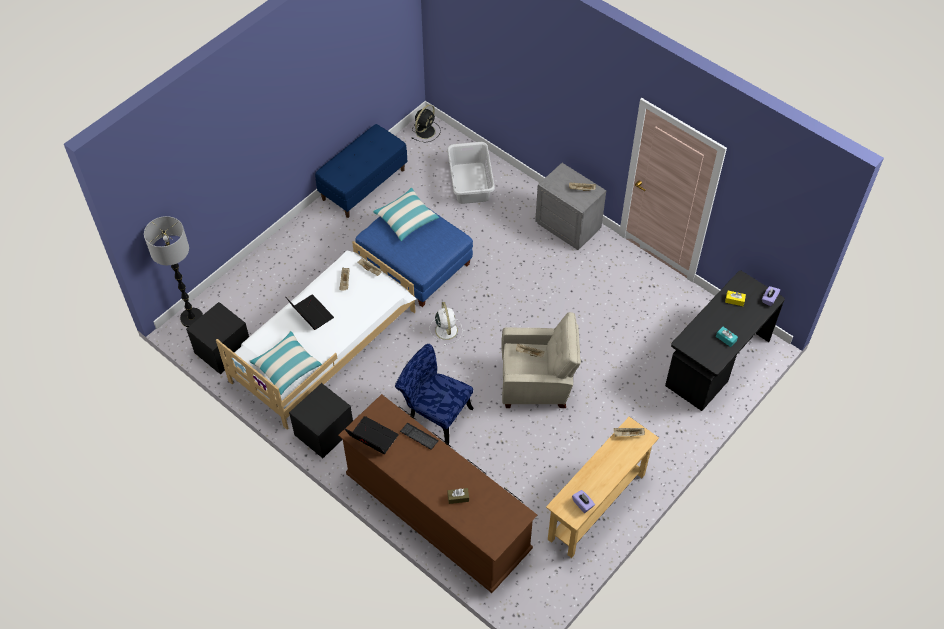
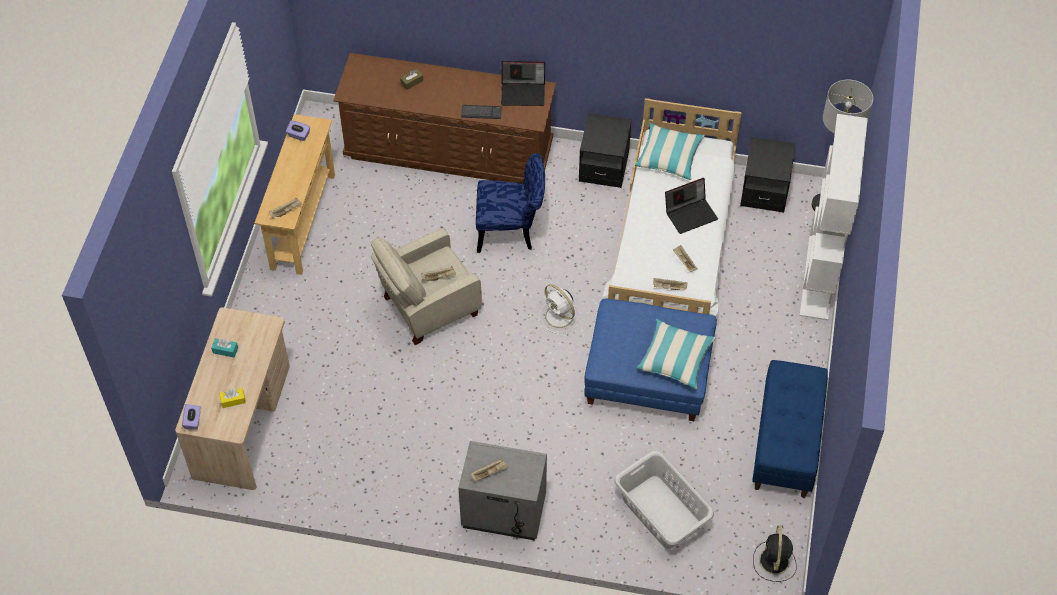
camera: 150 degrees right, 0 degrees up
laptop [286,294,334,330] -> laptop turned 45 degrees counterclockwise [665,178,718,234]
black desk [665,270,785,411] -> beige desk [175,307,290,490]
none -> white bookcase [799,114,868,320]

